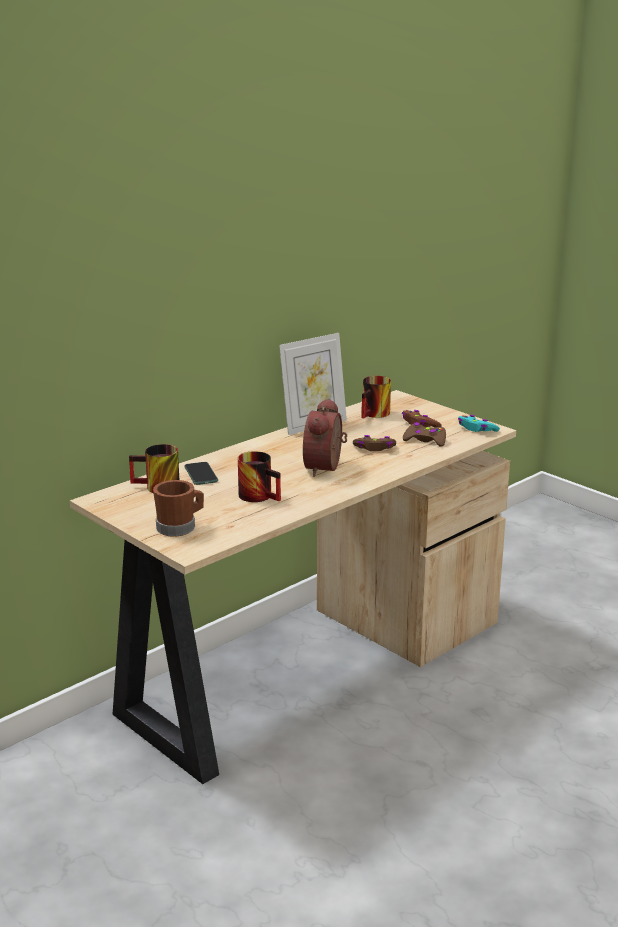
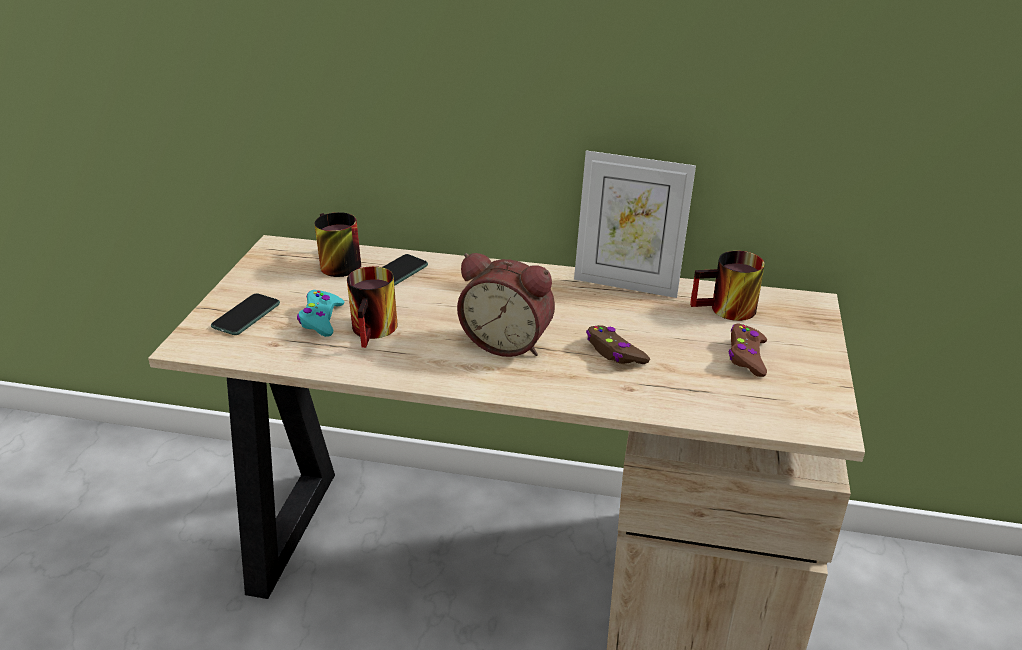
camera: 55 degrees right, 10 degrees up
brown mug [153,480,204,537] -> phone [211,293,280,335]
alarm clock [303,398,347,477] -> alarm clock turned 135 degrees counterclockwise [457,253,555,357]
brown game controller [403,422,446,447] -> none
turquoise game controller [458,415,500,432] -> turquoise game controller moved to [297,290,344,337]

